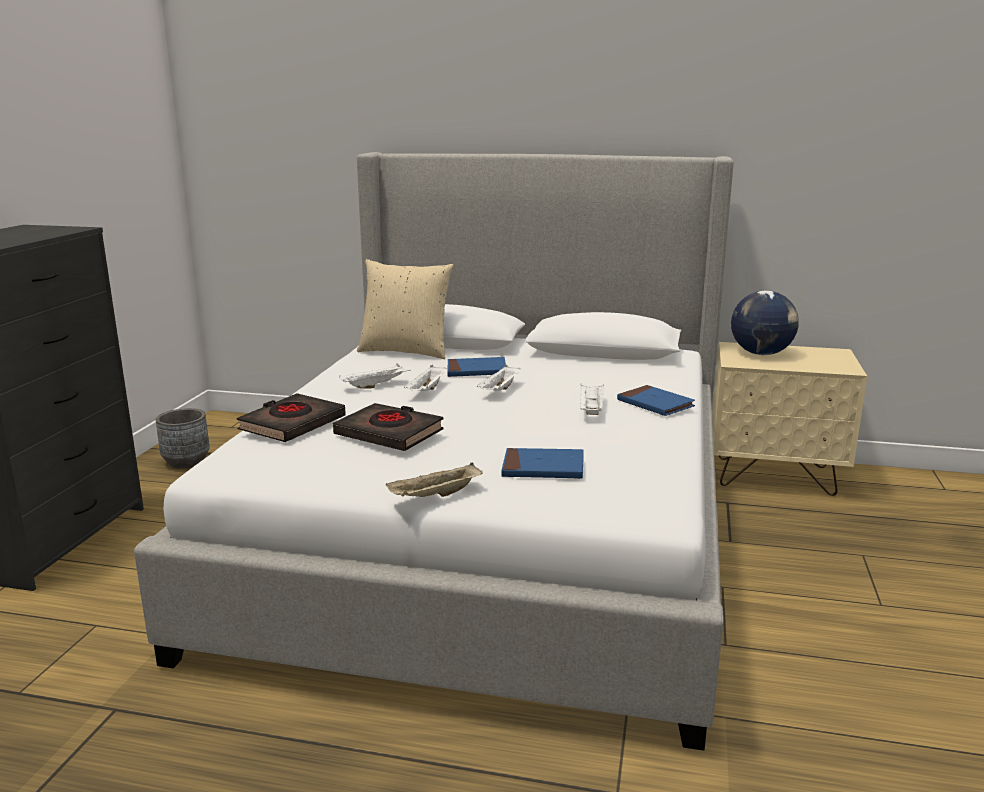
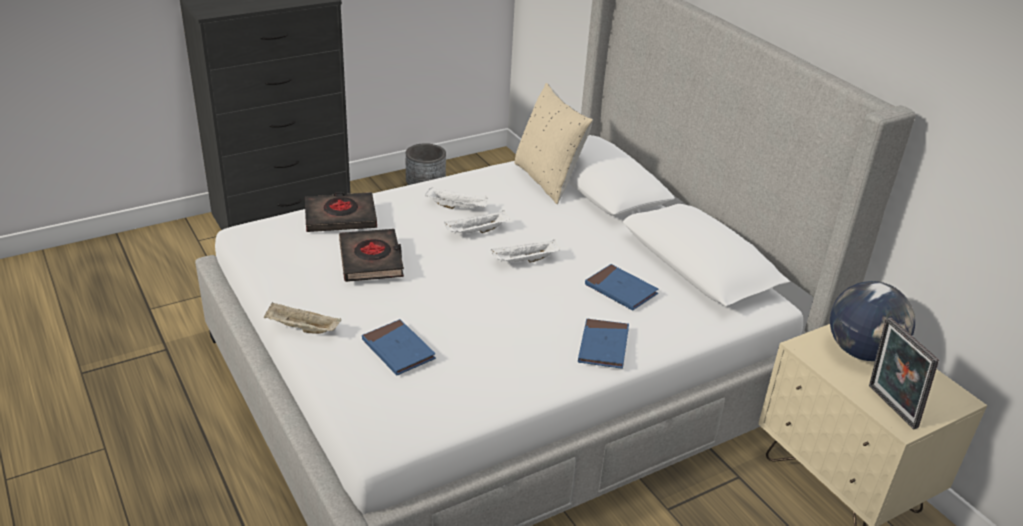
camera: 45 degrees right, 15 degrees up
blue book [447,357,506,377] -> blue book moved to [585,264,658,310]
white tray [580,384,604,415] -> none
none -> picture frame [869,317,939,430]

